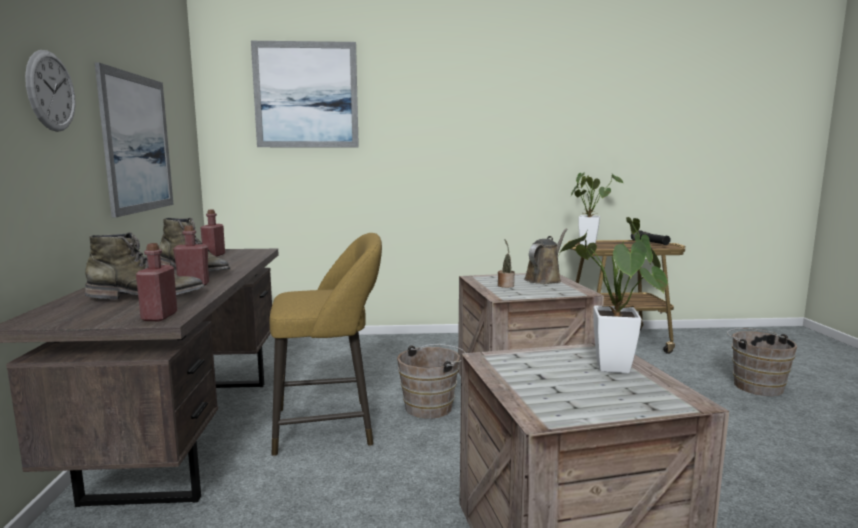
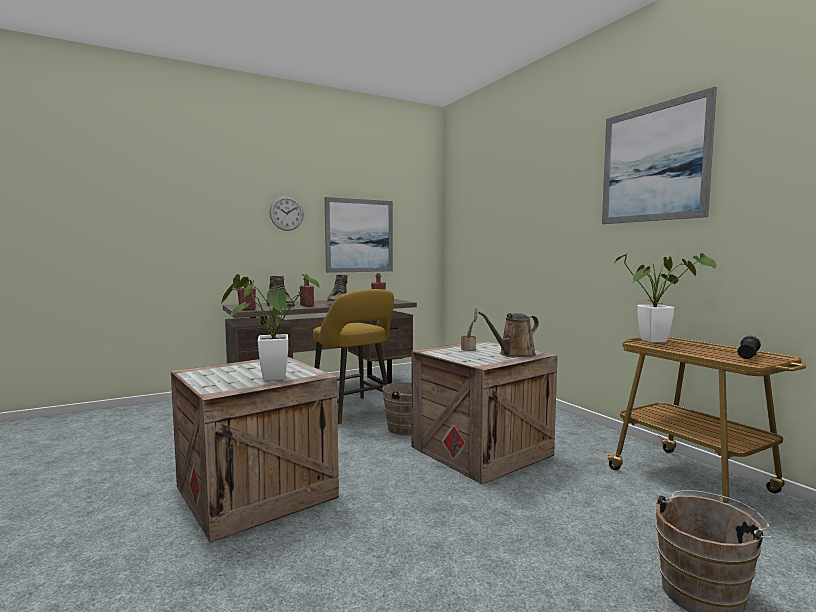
camera: 65 degrees right, 5 degrees down
picture [251,41,359,147] -> picture moved to [602,87,717,224]
brown watering can [524,229,568,284] -> brown watering can turned 135 degrees clockwise [479,312,539,357]

